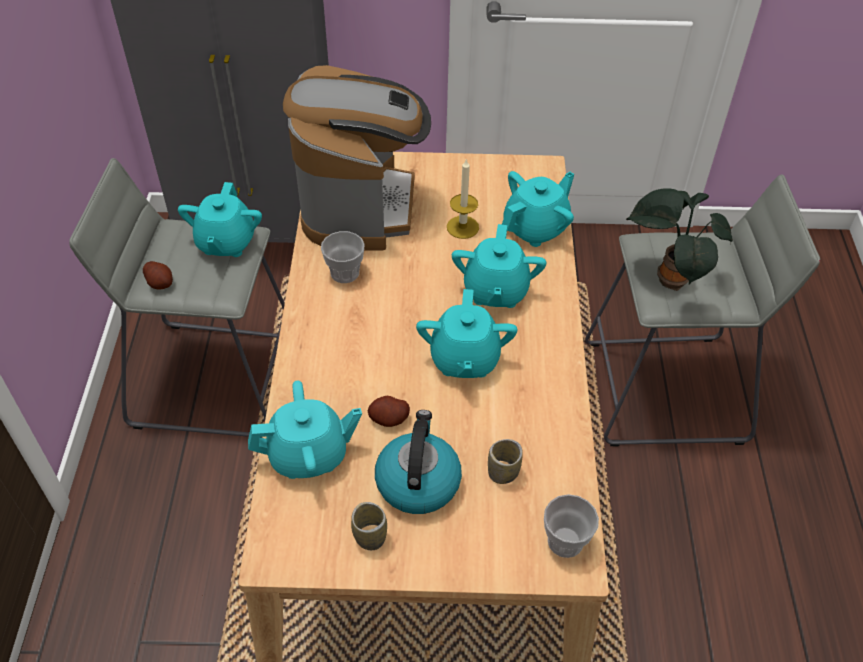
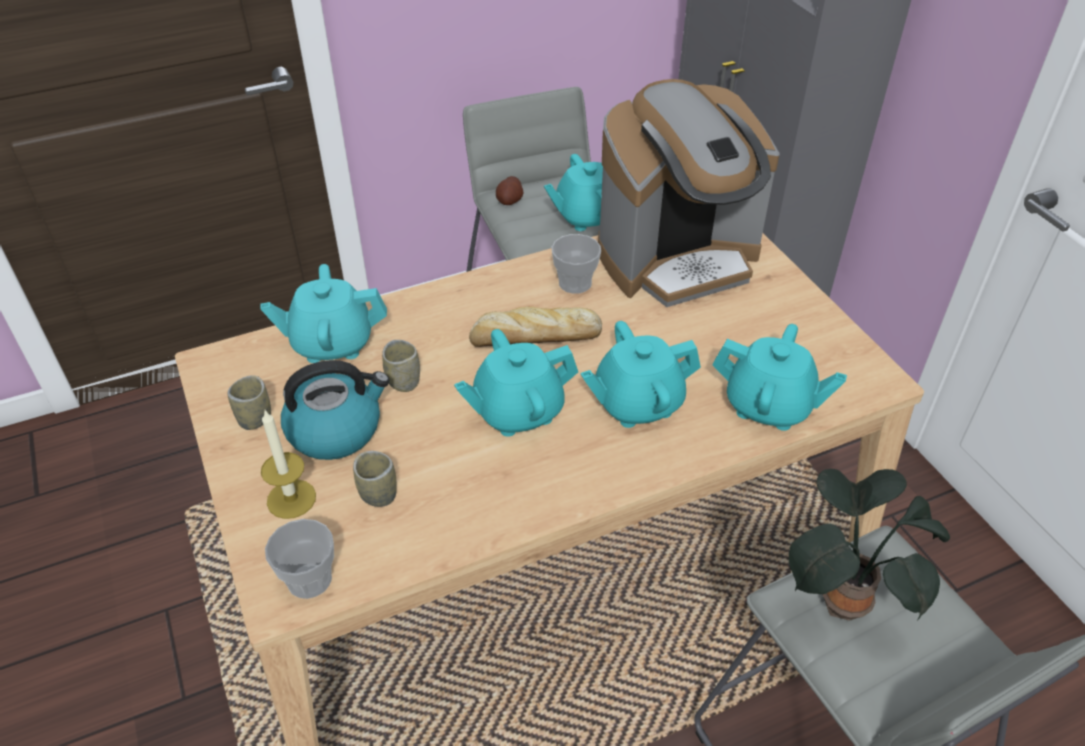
camera: 65 degrees right, 5 degrees down
turquoise teapot [248,380,362,479] -> turquoise teapot turned 120 degrees clockwise [260,264,387,363]
potato [368,396,410,427] -> cup [382,340,420,392]
candle [447,158,479,239] -> candle moved to [261,410,316,519]
none -> bread [469,306,602,347]

